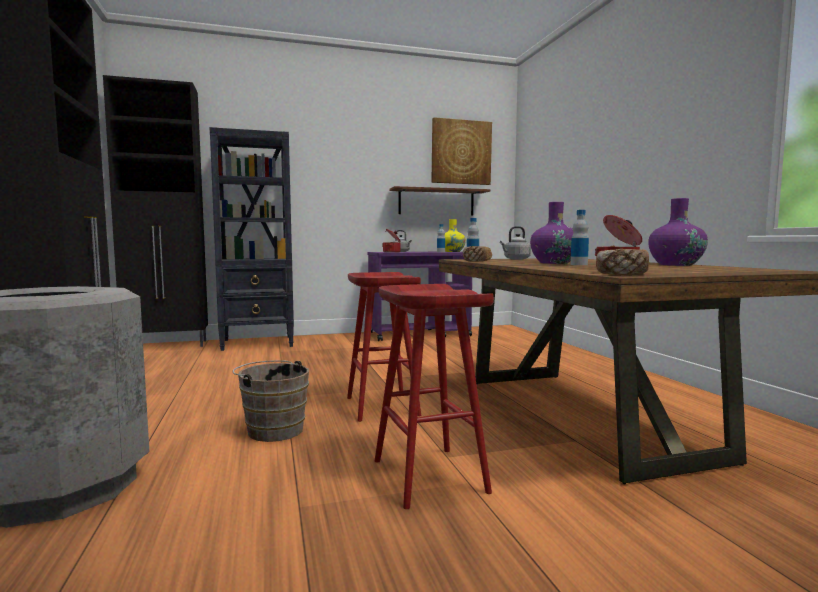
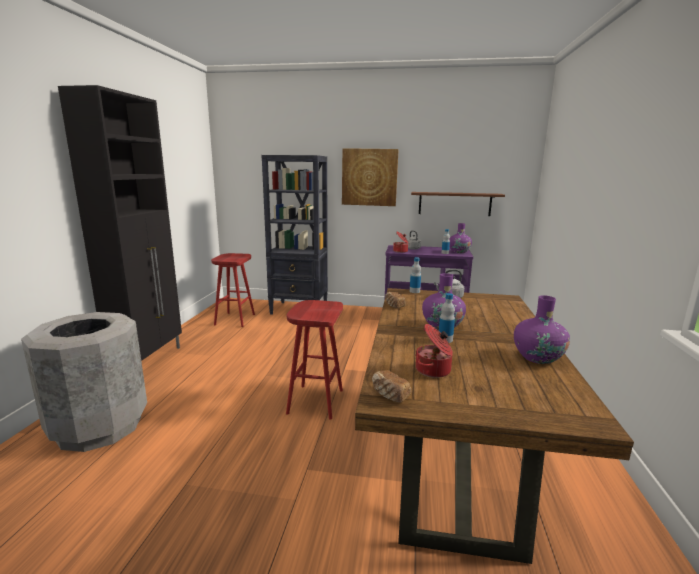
camera: 25 degrees right, 10 degrees up
black cabinet [103,75,208,347] -> none
brown bucket [233,360,309,442] -> none
red stool [375,284,494,509] -> red stool moved to [211,253,255,327]
picture [431,117,492,185] -> picture moved to [342,148,399,206]
yellow vase [445,219,466,252] -> purple vase [449,223,472,253]

